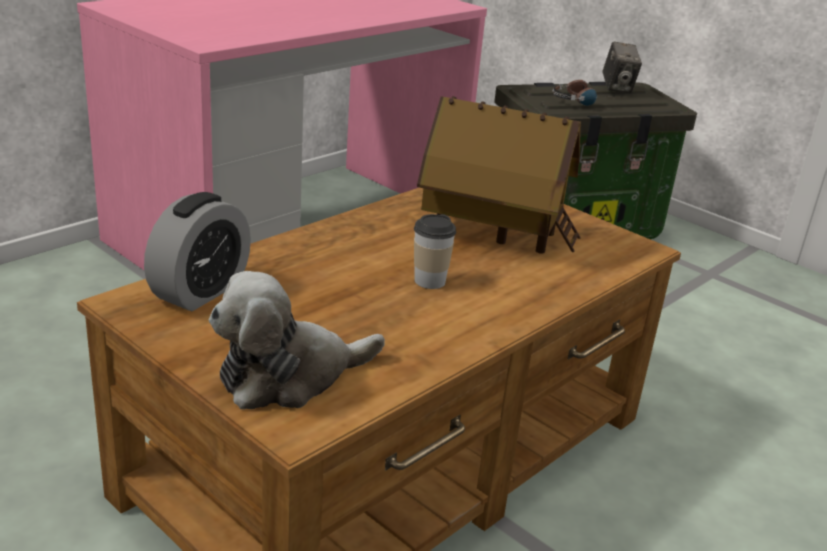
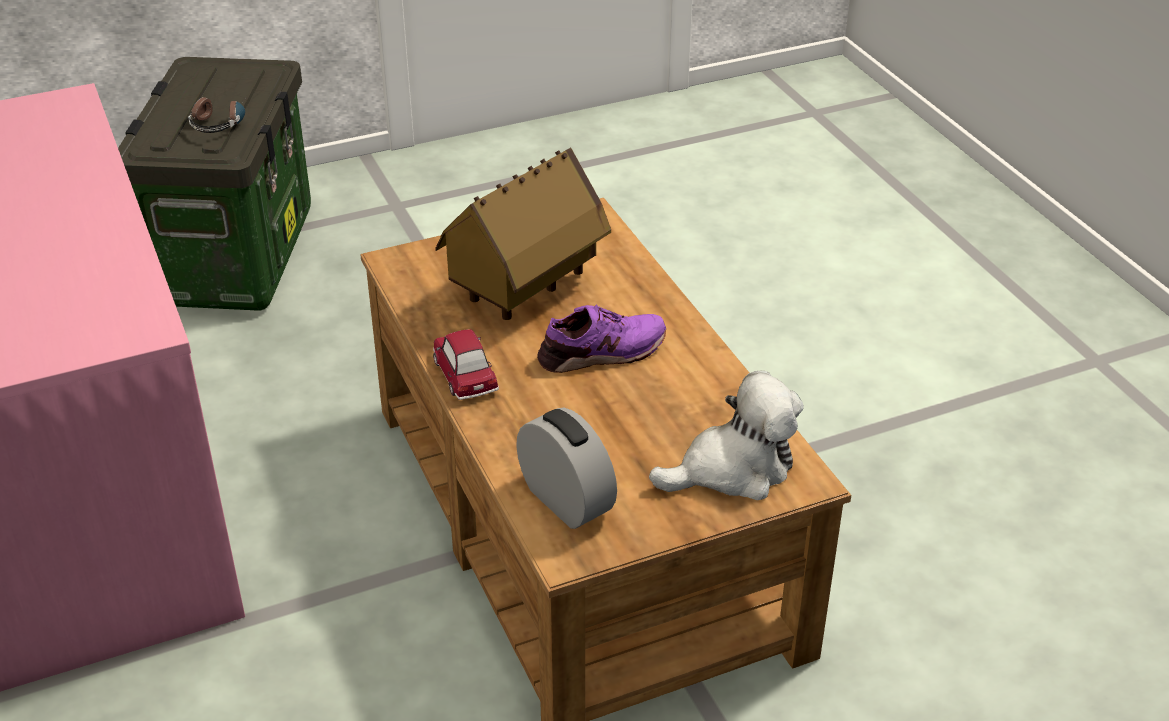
camera: 65 degrees left, 10 degrees up
plush toy [209,271,385,409] -> plush toy turned 105 degrees counterclockwise [649,371,804,500]
cup [414,214,456,289] -> purple shoe [537,305,666,373]
camera [602,41,642,94] -> none
none -> toy car [433,329,499,400]

